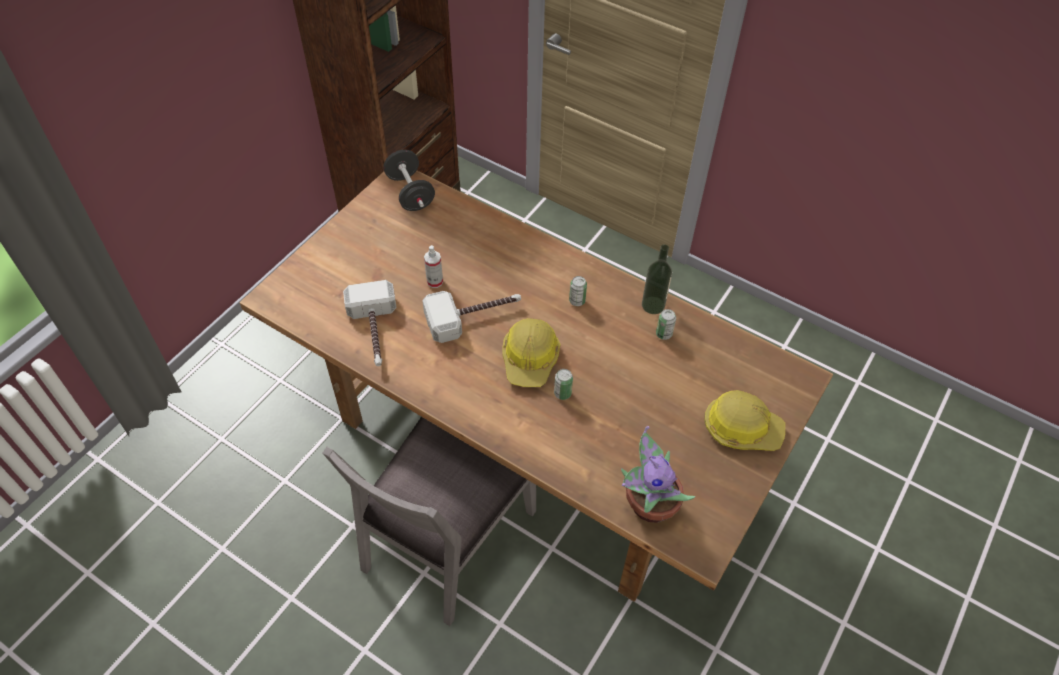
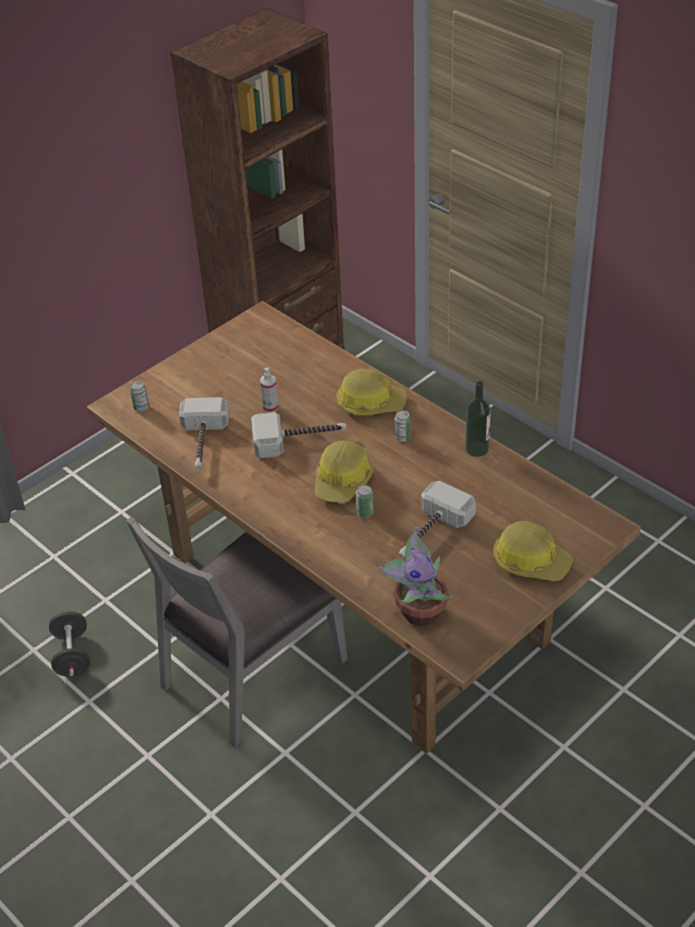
camera: 15 degrees right, 10 degrees down
black dumbbell [383,150,435,211] -> black dumbbell moved to [49,612,90,677]
can [656,309,676,340] -> can moved to [130,381,149,412]
none -> hard hat [336,369,406,415]
none -> hammer [398,481,476,558]

